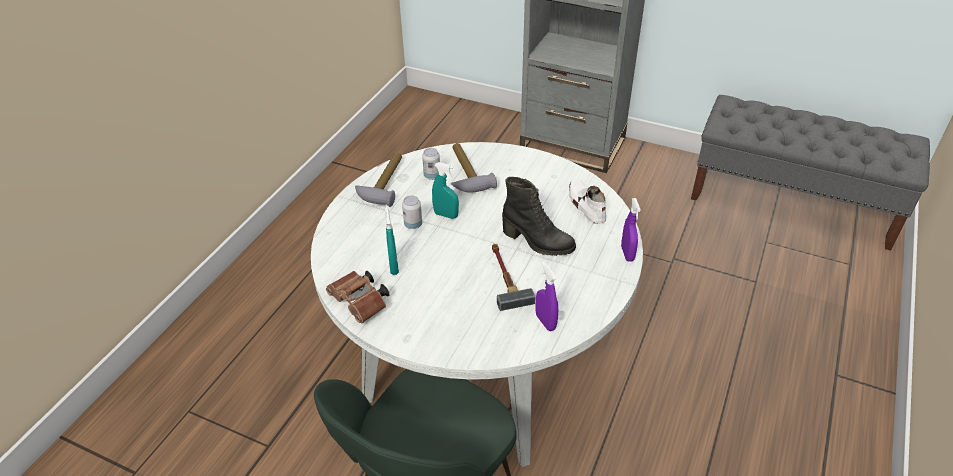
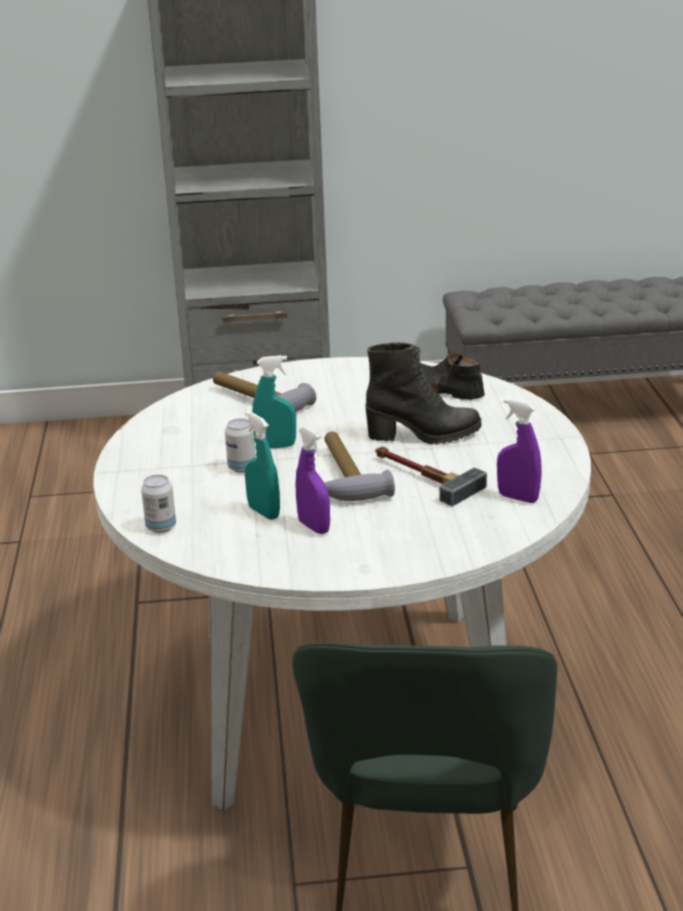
camera: 30 degrees left, 15 degrees down
brown binoculars [326,271,390,323] -> none
hammer [355,152,402,207] -> hammer moved to [324,431,395,501]
can [422,148,440,180] -> can moved to [141,475,176,533]
white shoe [569,178,606,224] -> black shoe [420,353,485,400]
purple spray bottle [621,198,641,262] -> purple spray bottle moved to [296,426,330,534]

